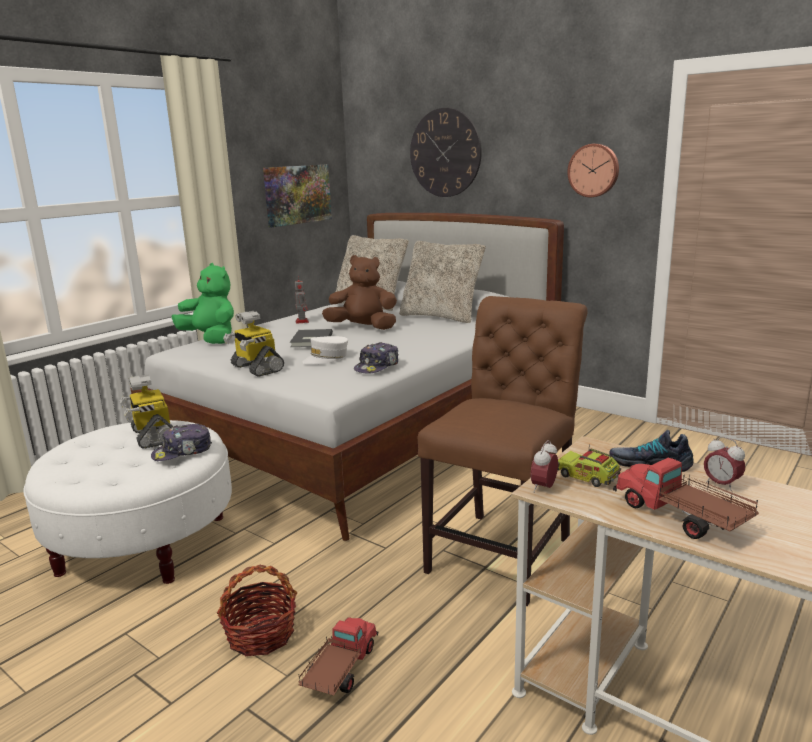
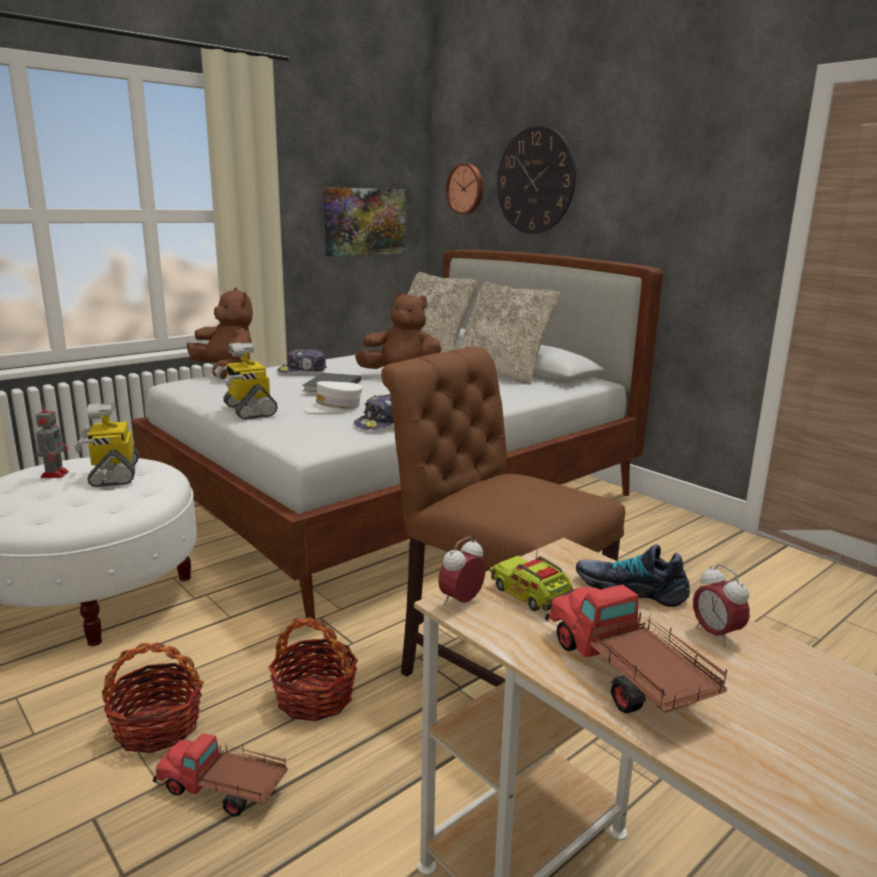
camera: 10 degrees right, 0 degrees up
cap [151,424,212,461] -> cap moved to [277,349,327,373]
green plush toy [171,263,234,344] -> brown plush toy [187,288,253,379]
toy robot [295,276,309,324] -> toy robot moved to [36,403,69,478]
toy truck [298,617,378,695] -> toy truck turned 105 degrees counterclockwise [153,733,288,817]
brown chair [418,296,588,606] -> brown chair turned 90 degrees counterclockwise [381,347,625,687]
wall clock [567,144,619,197] -> wall clock moved to [446,163,483,215]
none -> basket [268,617,358,721]

